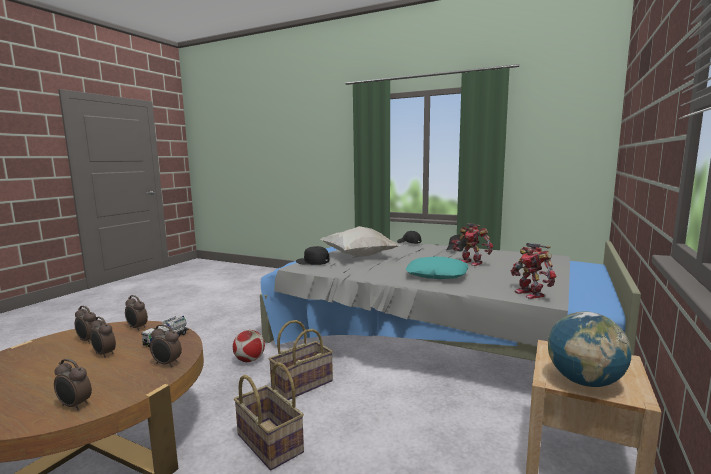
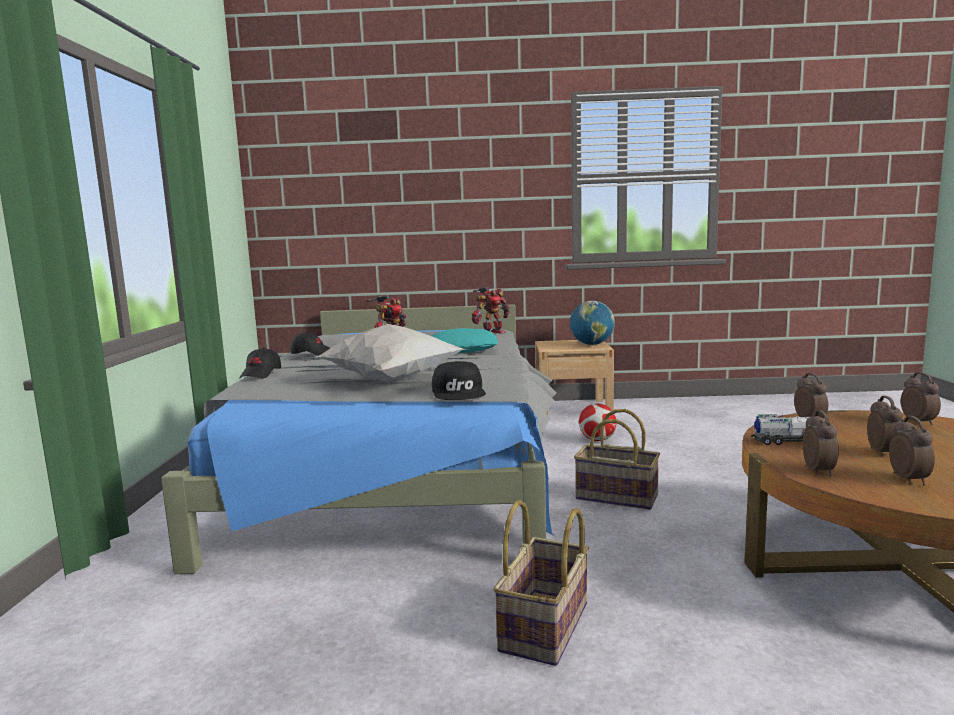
camera: 115 degrees left, 0 degrees up
football [233,330,265,362] -> football moved to [579,403,617,441]
basket [234,362,304,470] -> basket moved to [493,500,589,666]

